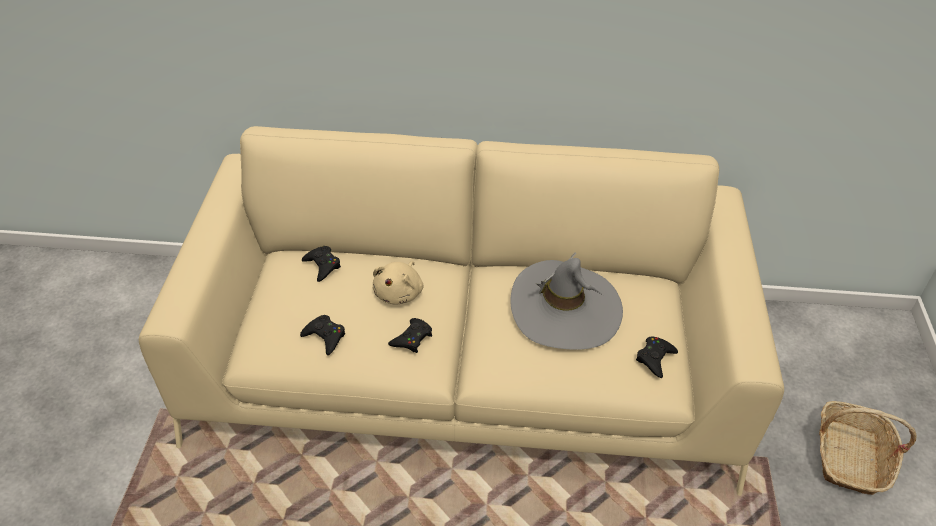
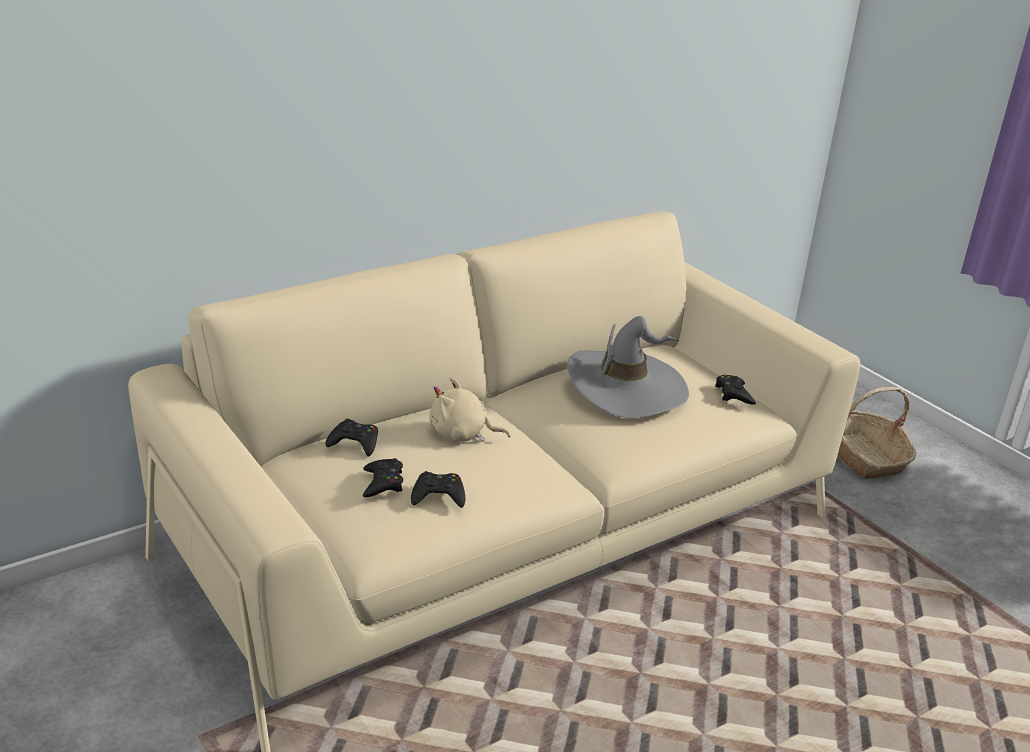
camera: 40 degrees left, 15 degrees down
beige plush toy [373,261,423,305] -> beige plush toy turned 120 degrees clockwise [429,377,510,442]
black game controller [388,318,432,353] -> black game controller moved to [363,458,403,497]

